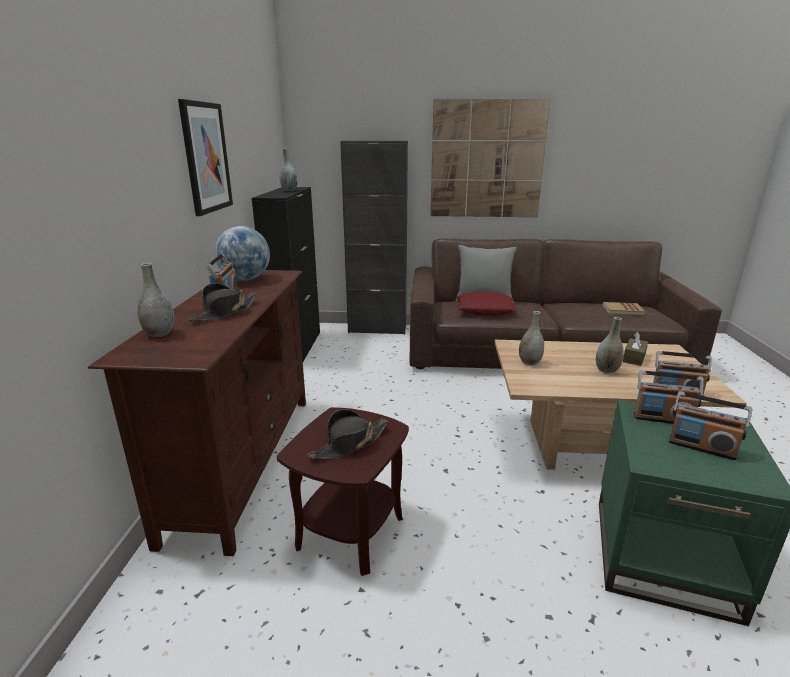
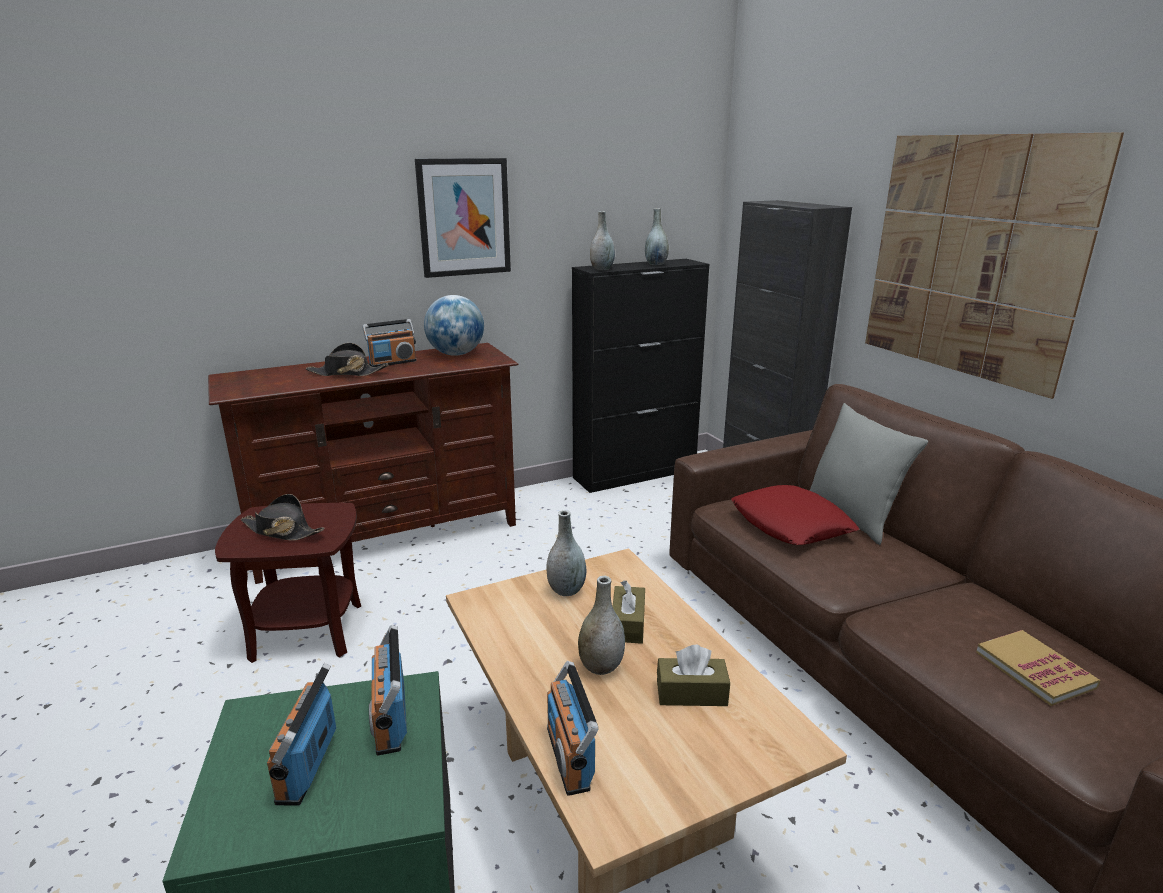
camera: 60 degrees right, 0 degrees up
grey vase [138,263,175,337] -> grey vase moved to [590,211,615,270]
none -> brown tissue box [612,581,645,644]

